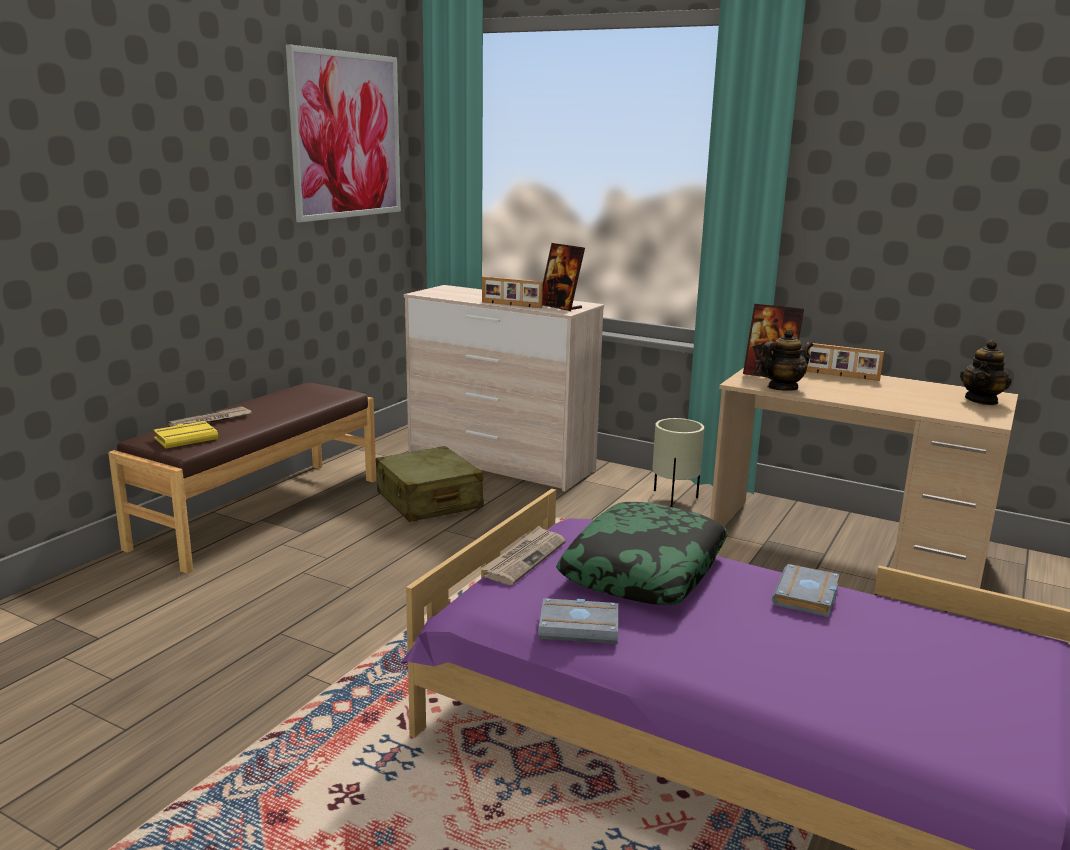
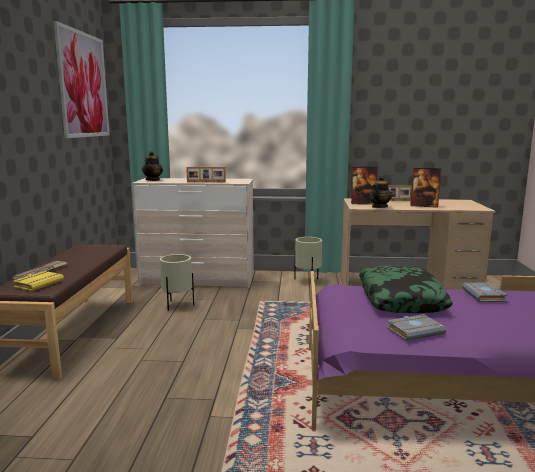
camera: 25 degrees left, 5 degrees down
beige suitcase [376,446,484,522] -> beige planter [160,254,194,311]
newspaper [481,526,566,585] -> none
picture frame [542,243,585,311] -> picture frame moved to [410,168,441,208]
teapot [960,340,1012,405] -> teapot moved to [142,151,163,181]

